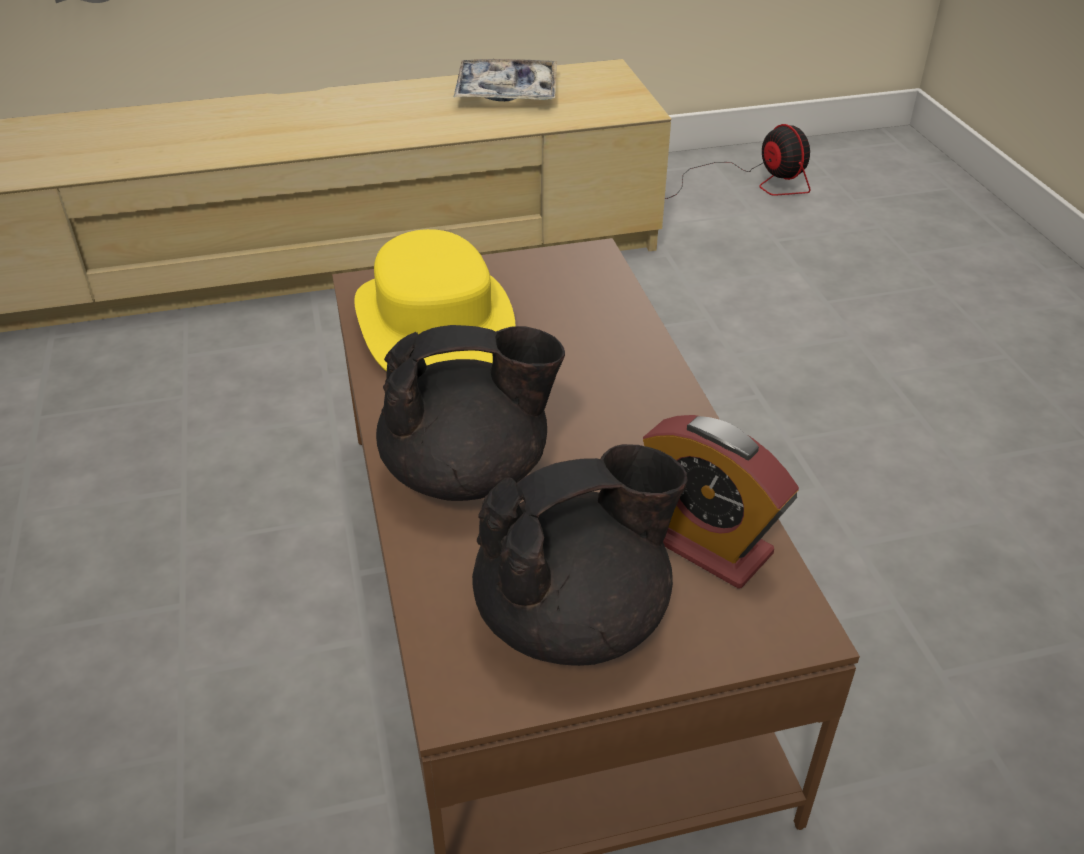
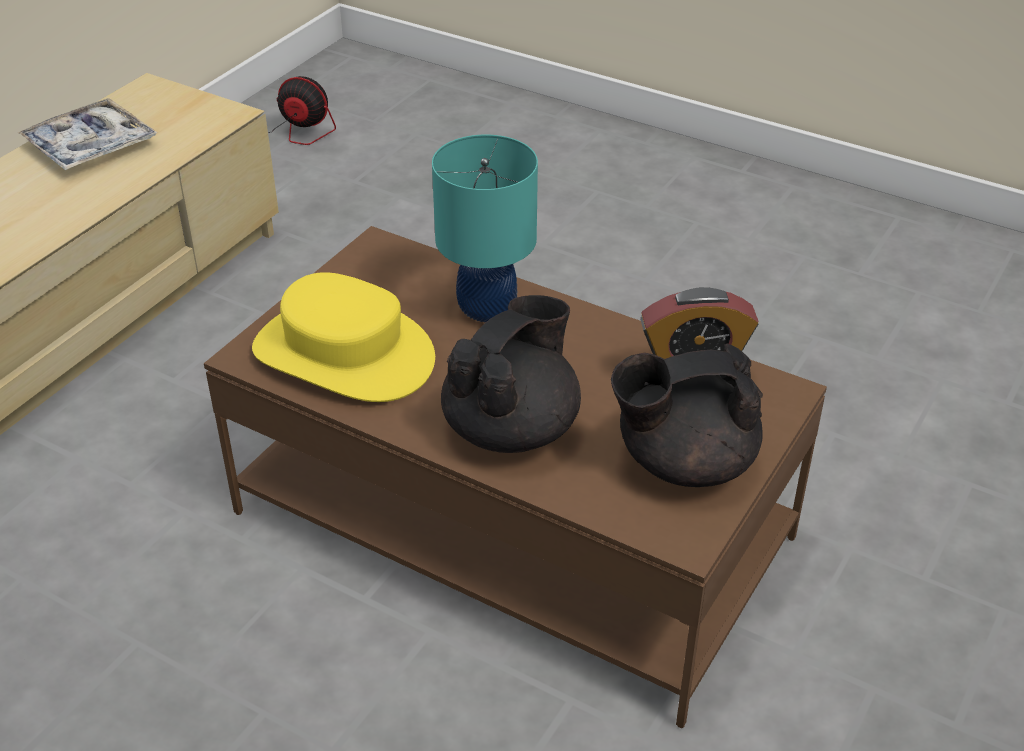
camera: 45 degrees left, 0 degrees up
black teapot [472,444,688,666] -> black teapot turned 120 degrees counterclockwise [611,344,763,487]
none -> turquoise table lamp [432,135,538,322]

